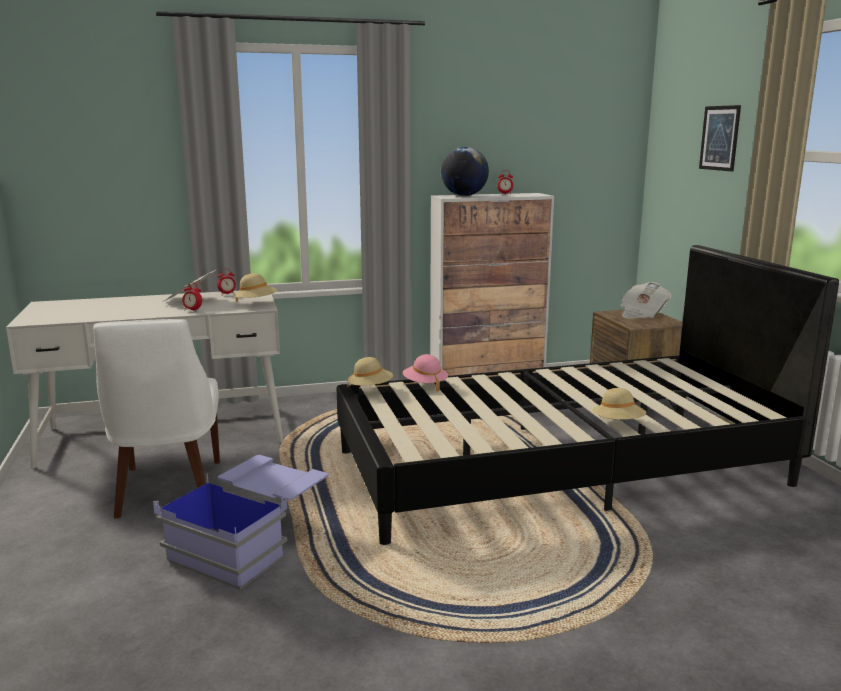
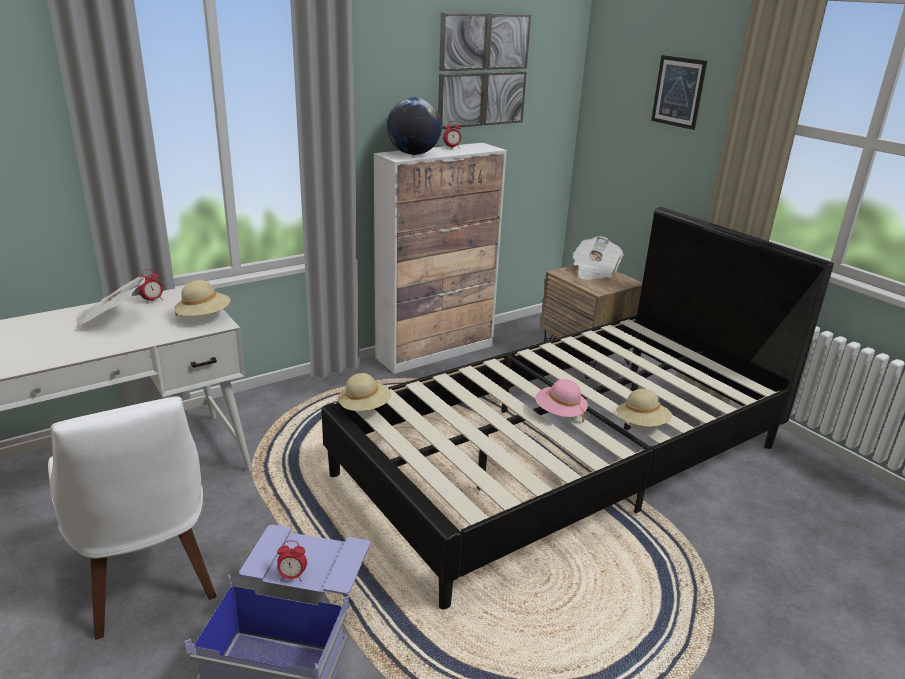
camera: 20 degrees left, 10 degrees up
alarm clock [182,283,202,311] -> alarm clock moved to [277,540,307,581]
pink hat [403,354,448,391] -> pink hat moved to [536,379,588,422]
none -> picture [438,12,531,129]

